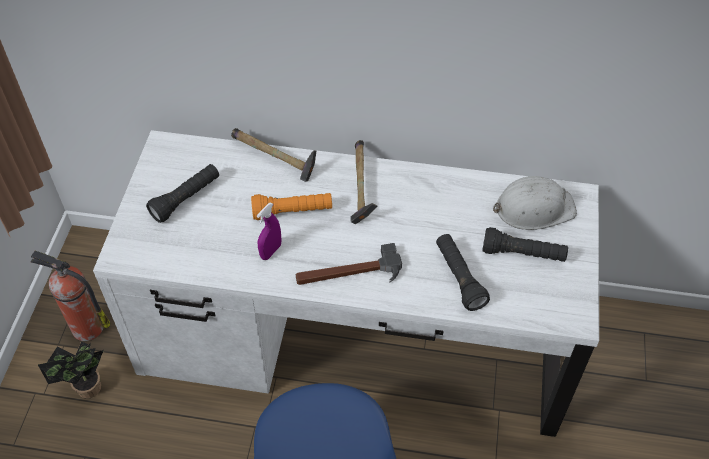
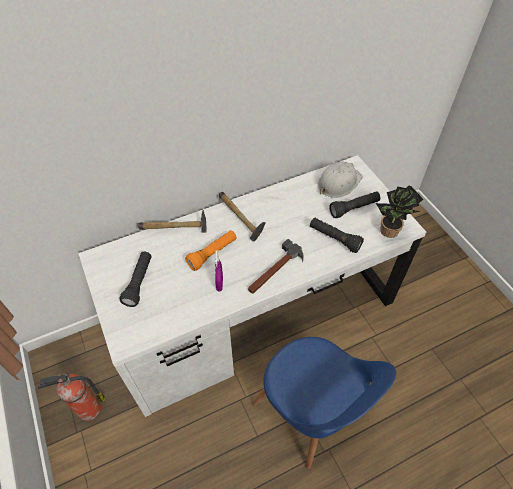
camera: 35 degrees left, 0 degrees up
potted plant [38,342,104,399] -> potted plant moved to [376,185,423,238]

